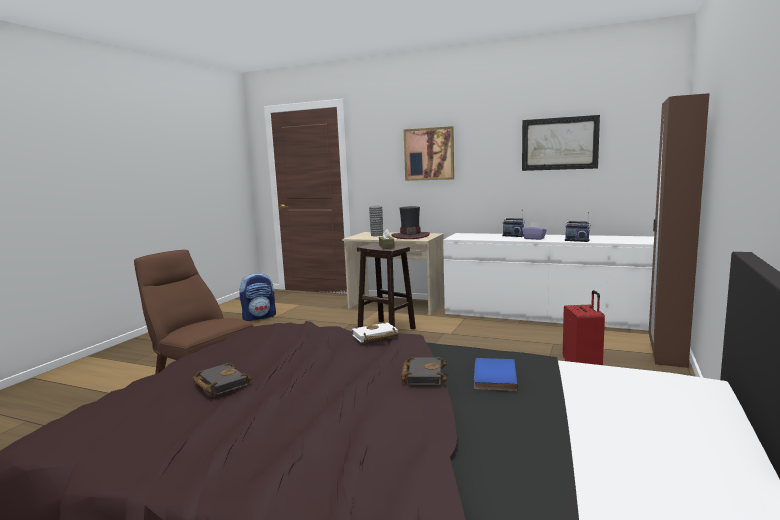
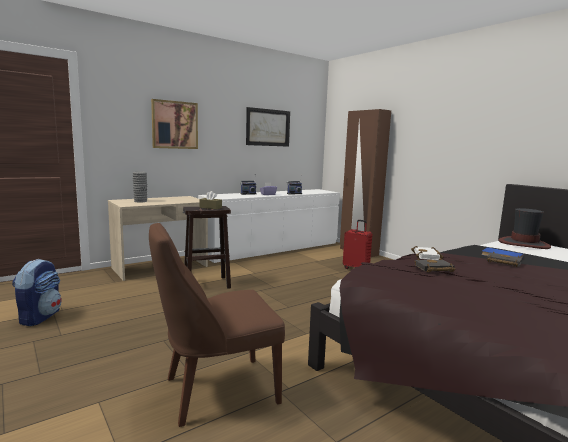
camera: 60 degrees left, 0 degrees up
black book [192,362,252,395] -> black book moved to [414,258,455,272]
hat [391,206,430,239] -> hat moved to [499,208,551,249]

